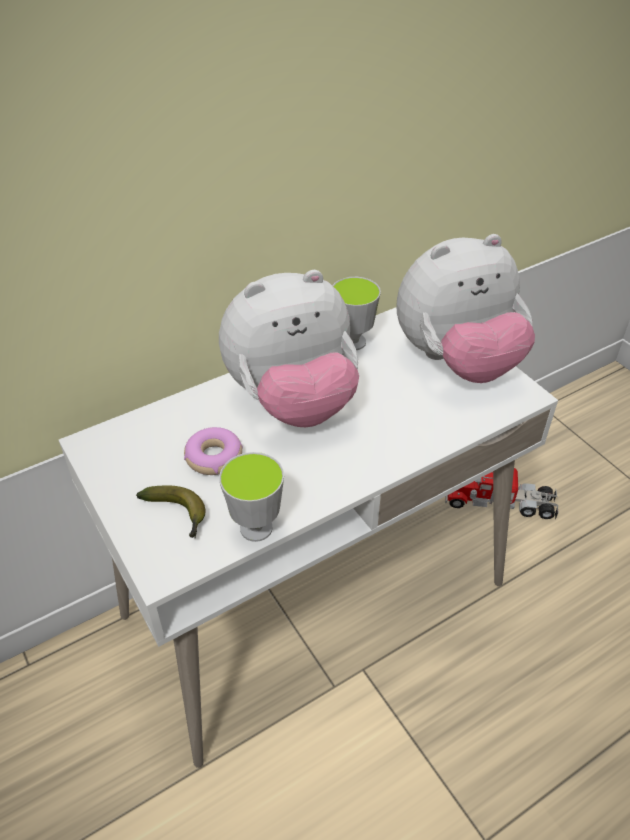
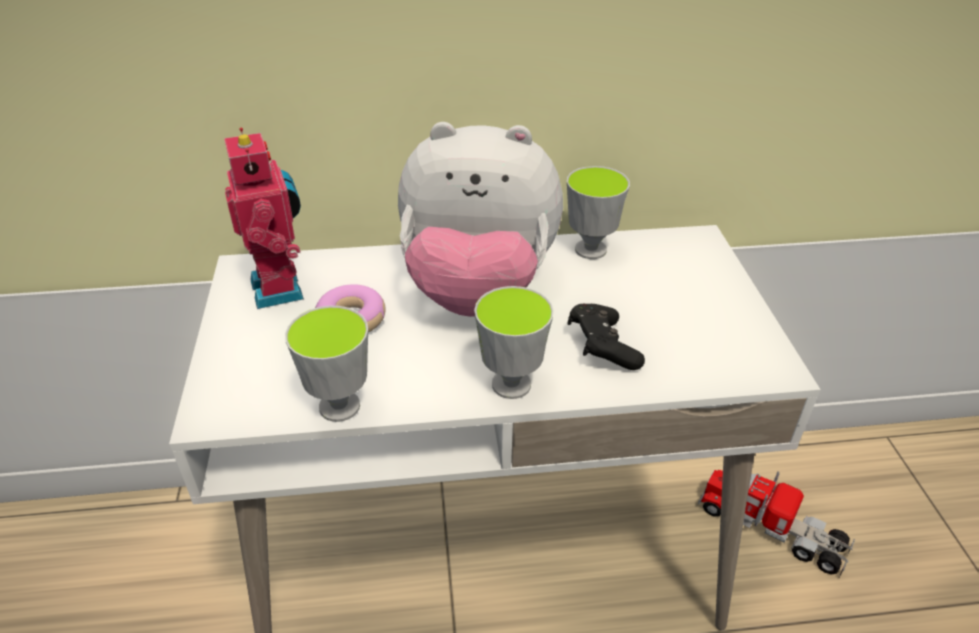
camera: 25 degrees right, 5 degrees down
banana [136,485,206,538] -> none
plush toy [396,234,535,383] -> none
none -> toy robot [224,128,304,309]
none -> cup [474,286,554,399]
none -> black game controller [568,304,645,370]

